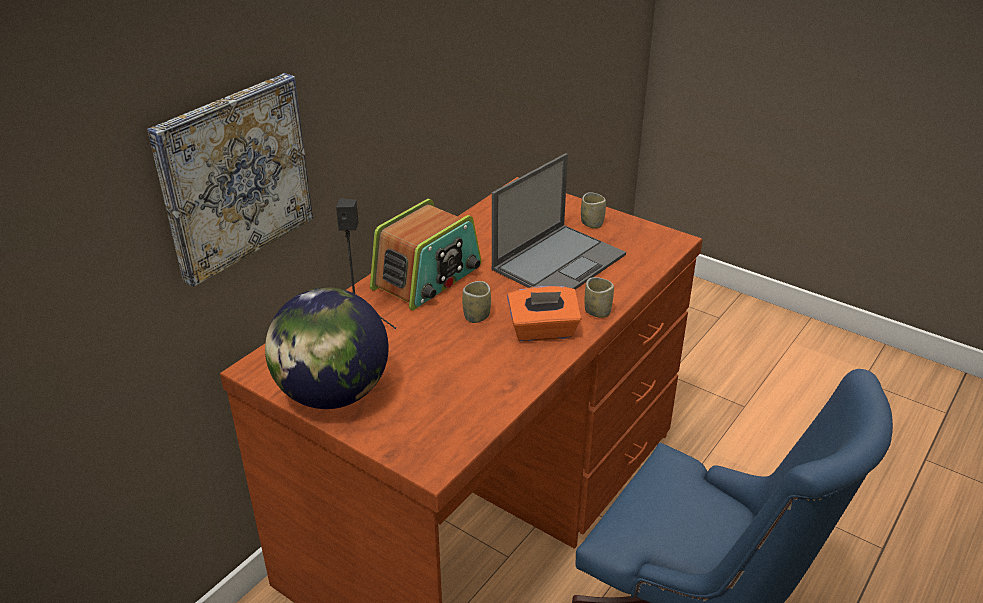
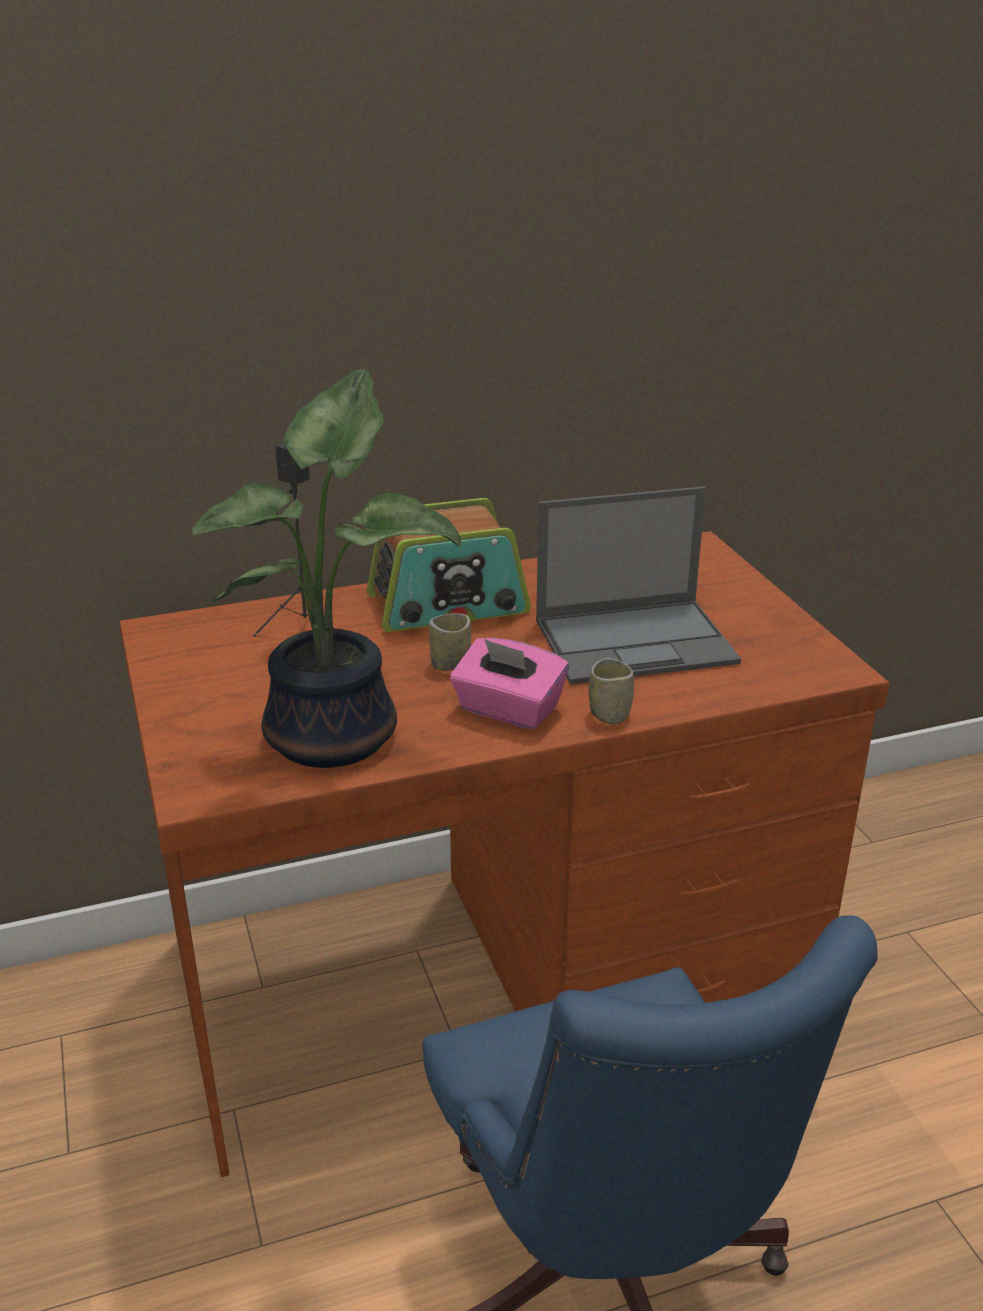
camera: 35 degrees right, 5 degrees down
picture [147,73,313,287] -> none
globe [265,287,389,409] -> none
orange tissue box [507,286,581,342] -> pink tissue box [450,638,569,730]
cup [581,192,606,229] -> none
none -> potted plant [192,369,461,768]

